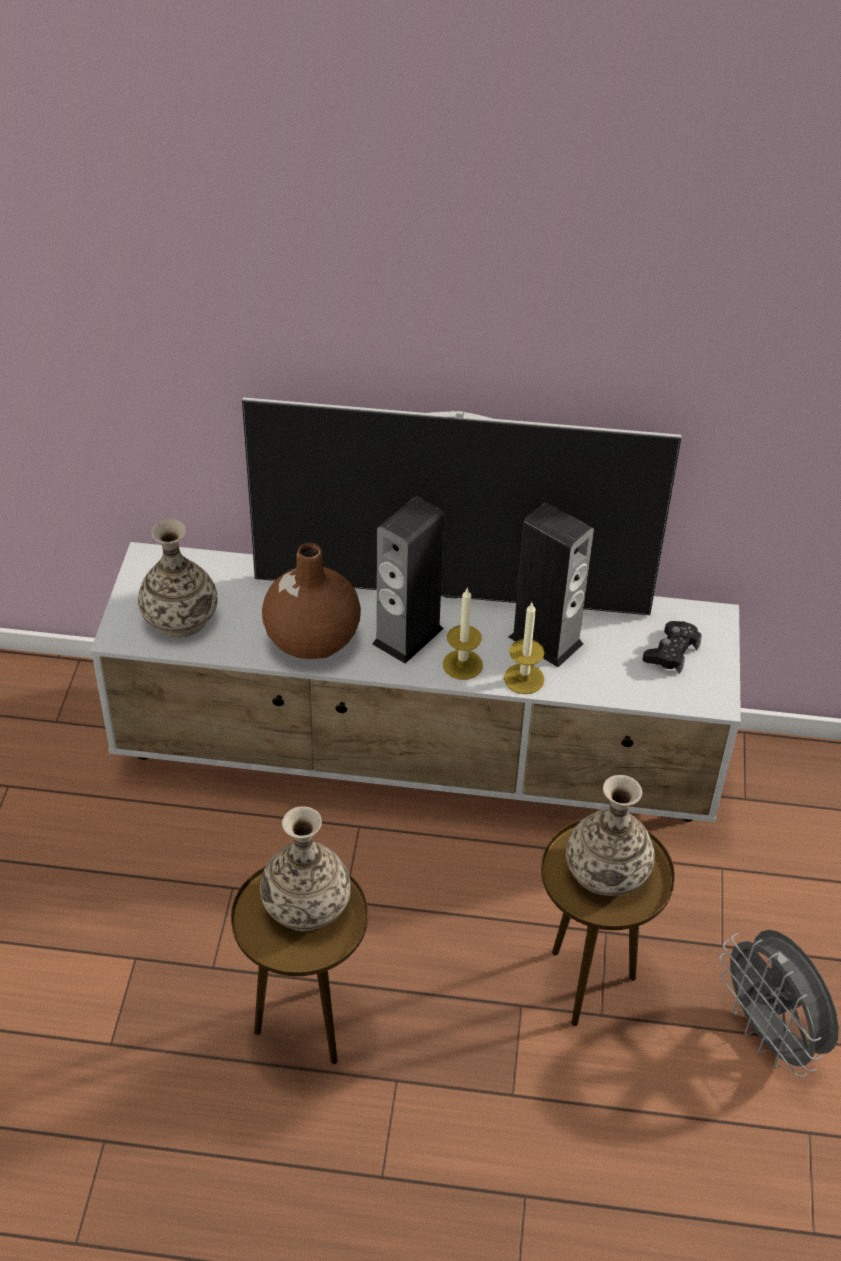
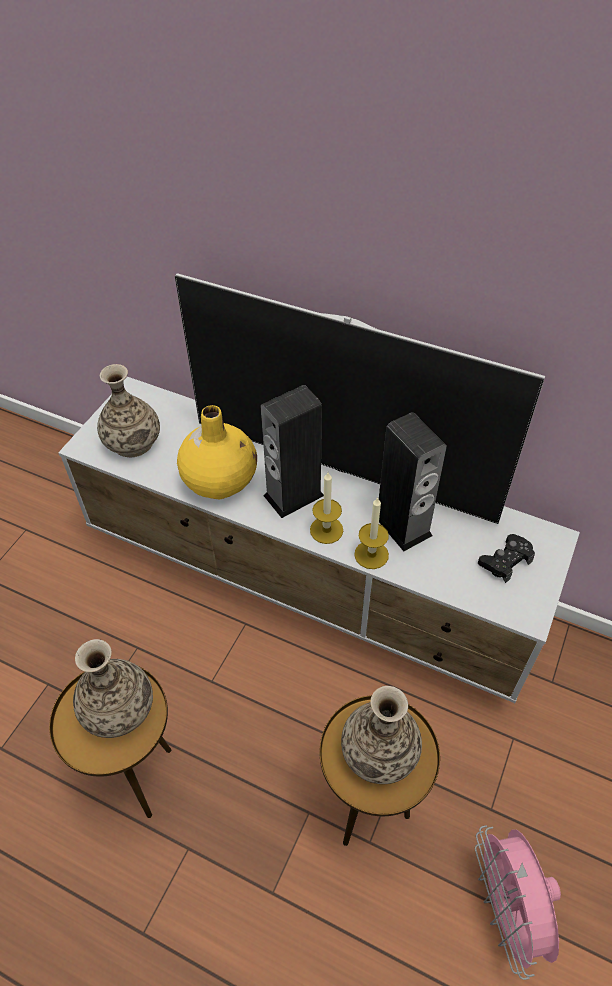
camera: 20 degrees right, 5 degrees up
brown vase [262,543,361,659] -> yellow vase [177,405,257,499]
grey fan [719,929,839,1078] -> pink fan [475,825,561,980]

